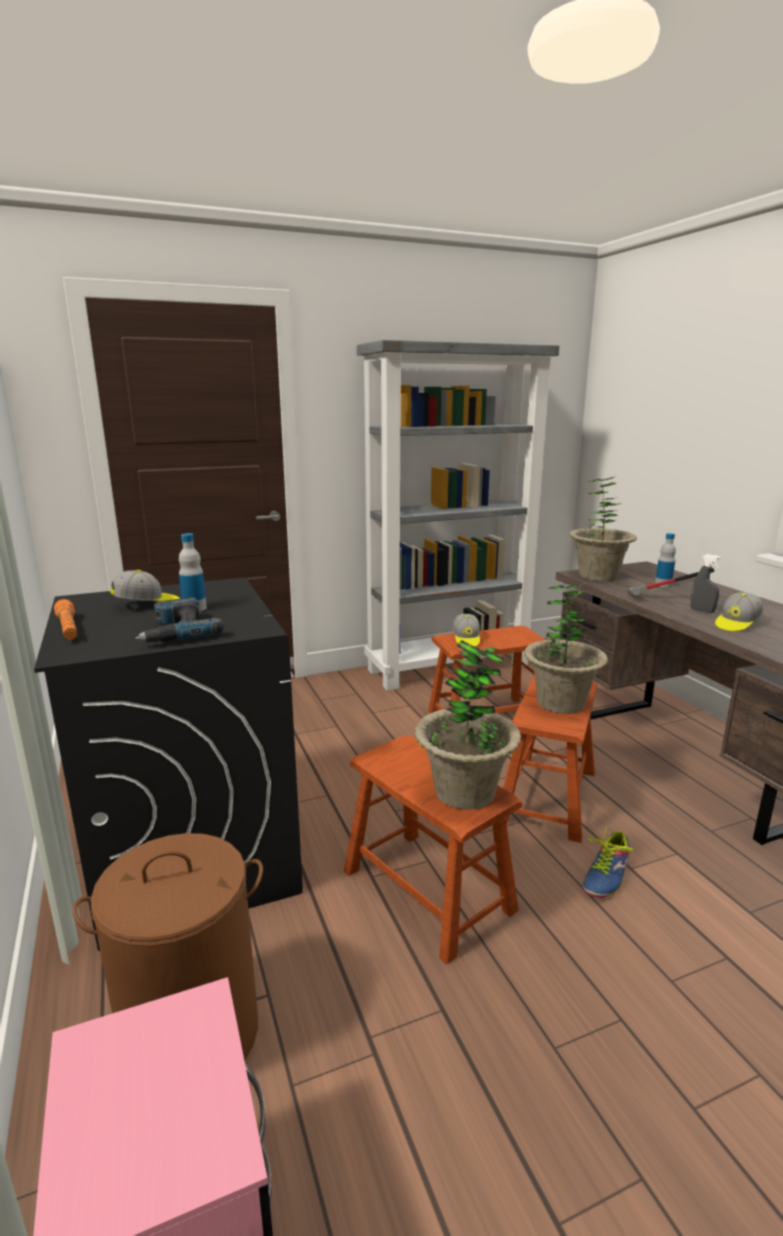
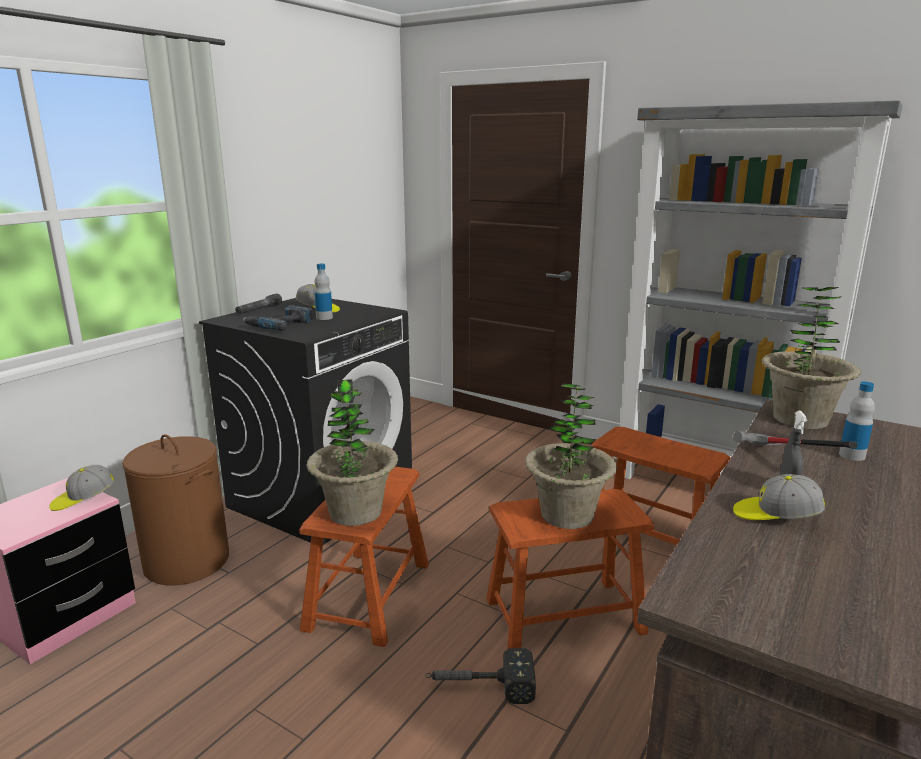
camera: 55 degrees right, 0 degrees up
orange flashlight [54,599,77,640] -> grey flashlight [235,293,282,314]
cap [453,614,480,647] -> cap moved to [49,465,114,511]
shoe [583,825,633,898] -> hammer [425,648,536,704]

